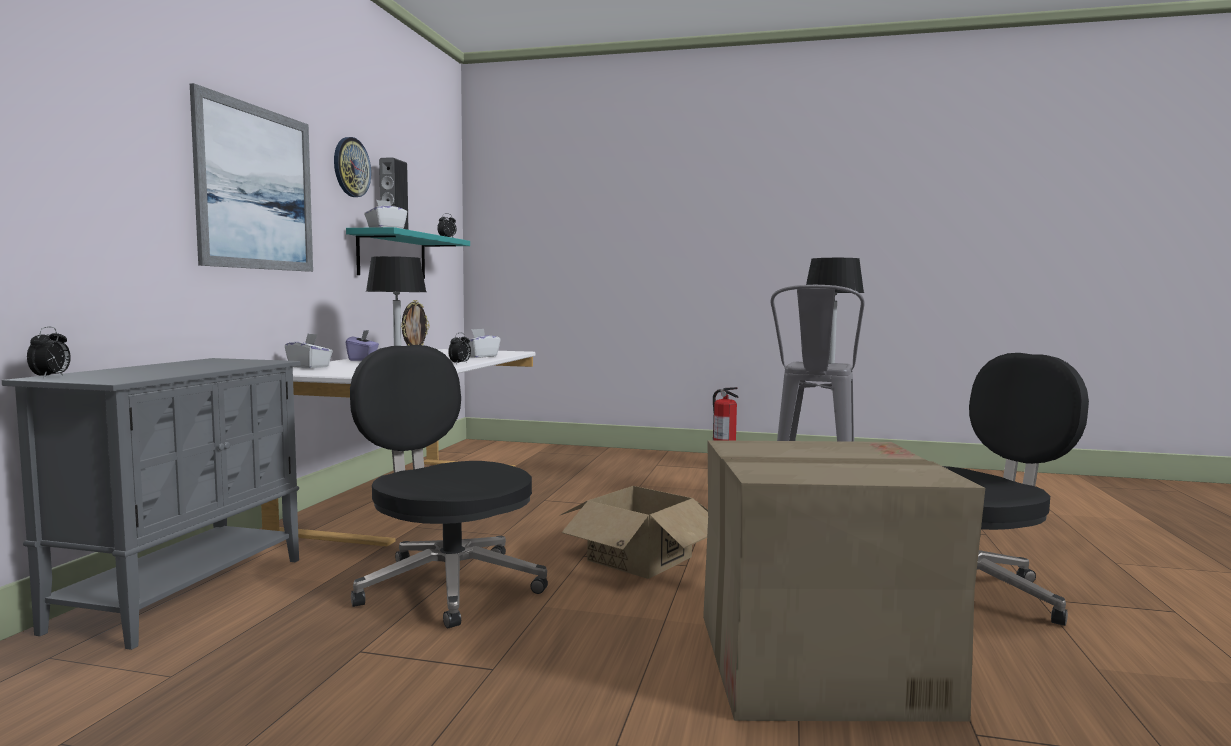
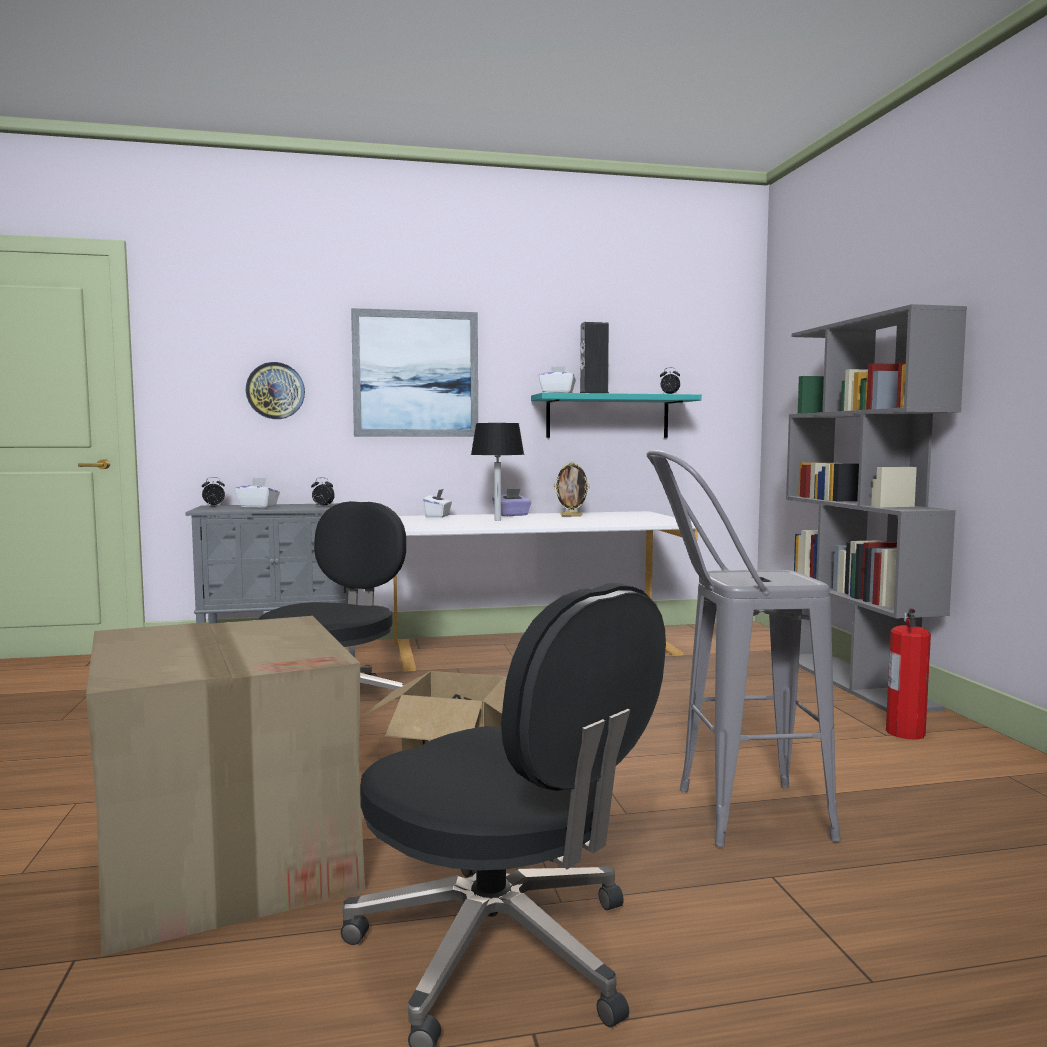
camera: 65 degrees right, 0 degrees up
wall clock [334,137,371,197] -> wall clock moved to [246,362,305,419]
alarm clock [448,333,471,364] -> alarm clock moved to [311,478,335,507]
white tissue box [468,329,501,358] -> white tissue box moved to [235,478,280,508]
black table lamp [806,258,864,364] -> none
none -> grey bookcase [786,304,967,712]

